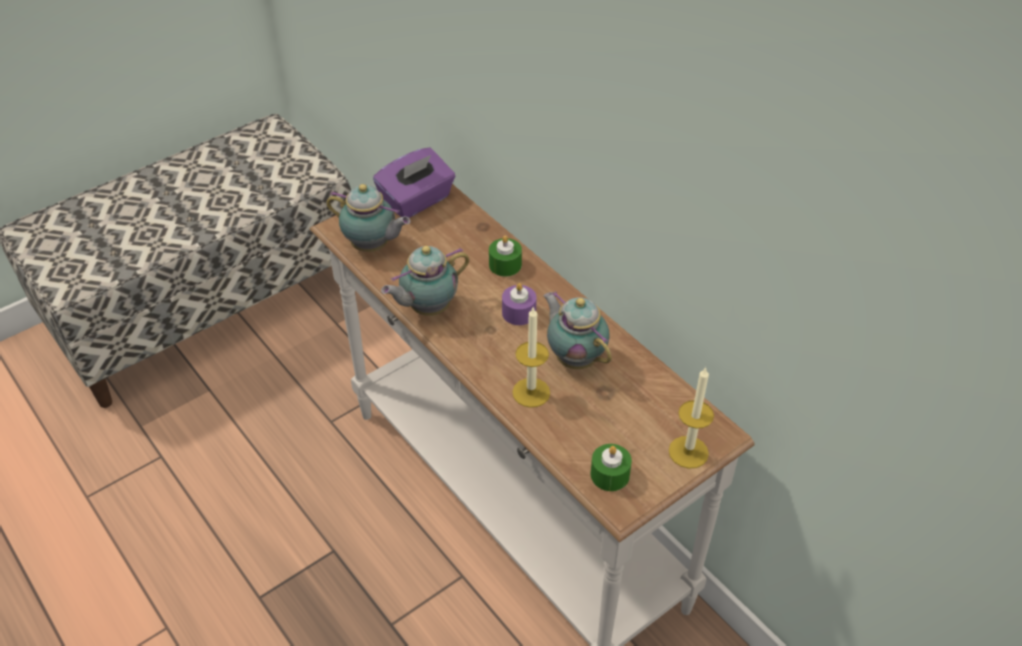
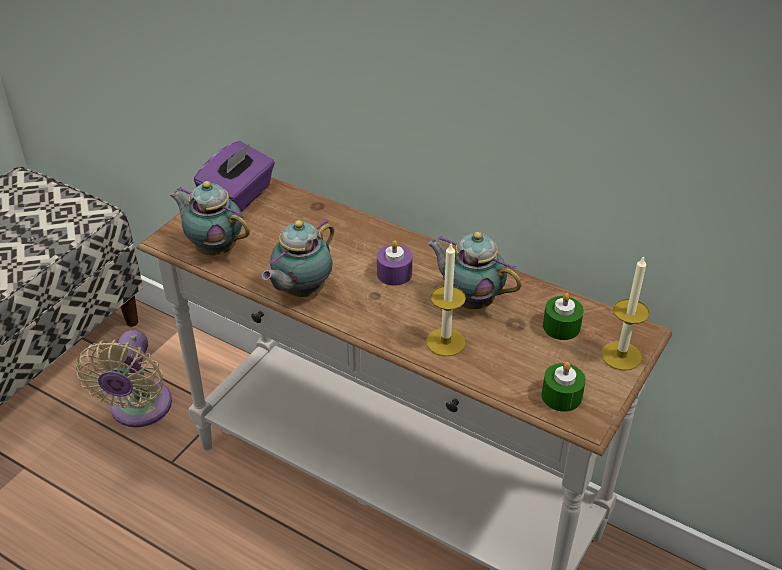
camera: 20 degrees left, 5 degrees down
teapot [326,184,411,252] -> teapot turned 150 degrees counterclockwise [170,181,250,255]
green candle [489,235,522,277] -> green candle moved to [543,293,584,340]
none -> beige fan [76,330,172,427]

